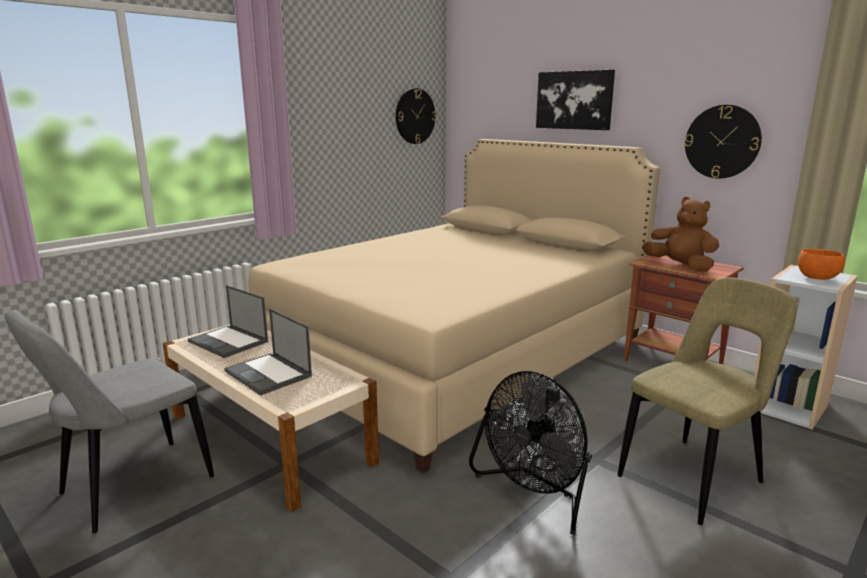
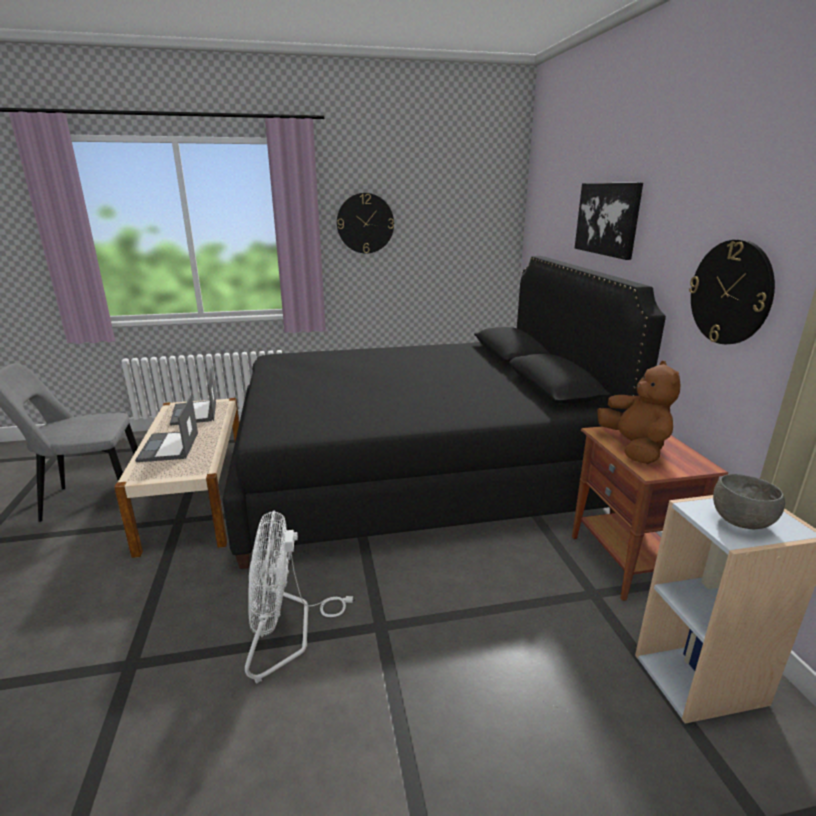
camera: 35 degrees right, 5 degrees up
beige bed [248,139,660,473] -> black bed [222,256,666,569]
wall clock [396,88,436,144] -> wall clock moved to [337,193,394,254]
black fan [469,371,592,535] -> white fan [245,511,354,684]
beige chair [618,277,797,525] -> none
orange bowl [798,249,845,280] -> grey bowl [713,474,785,529]

